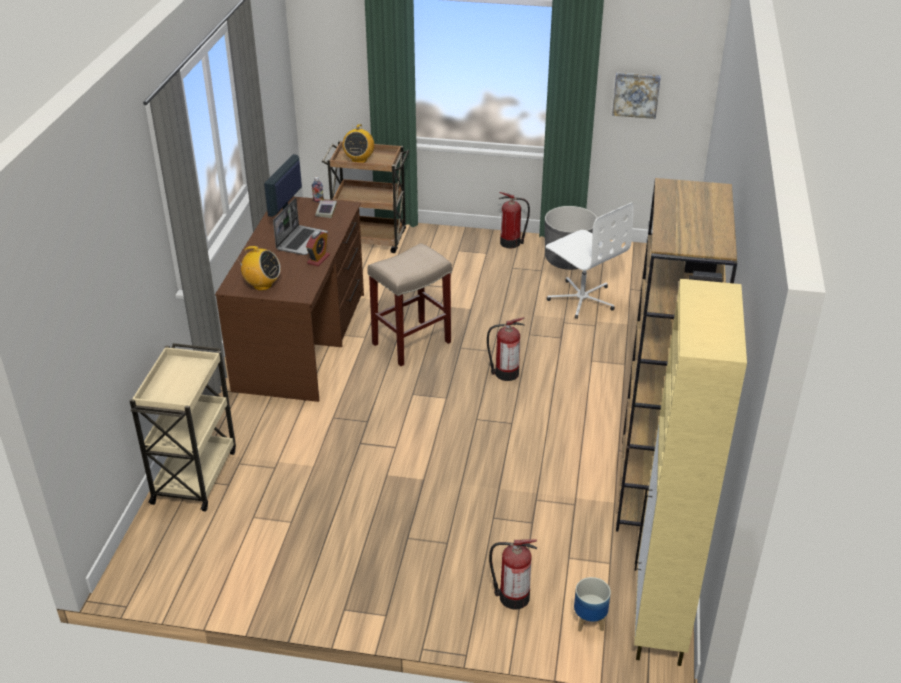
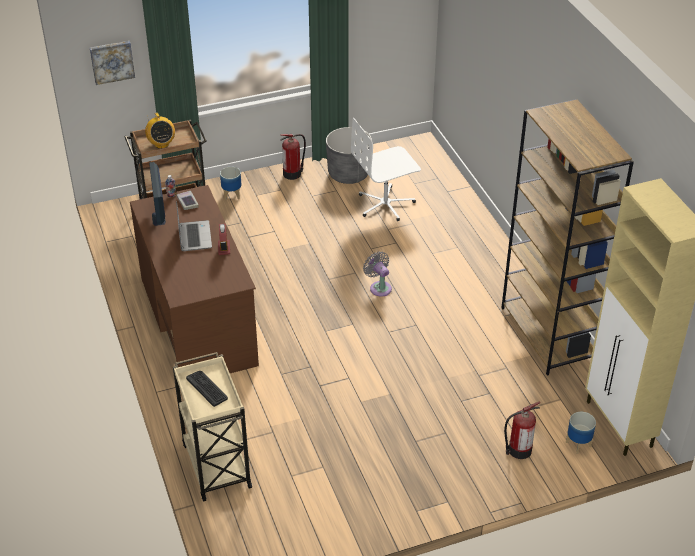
camera: 30 degrees left, 5 degrees up
radio [238,246,281,291] -> none
beige stool [367,243,452,366] -> none
fire extinguisher [487,317,525,381] -> grey fan [363,252,392,297]
white office chair [546,203,634,319] -> white office chair turned 135 degrees clockwise [351,118,421,221]
picture [612,72,661,119] -> picture moved to [90,41,135,85]
none -> keyboard [186,371,228,407]
none -> planter [220,167,242,200]

